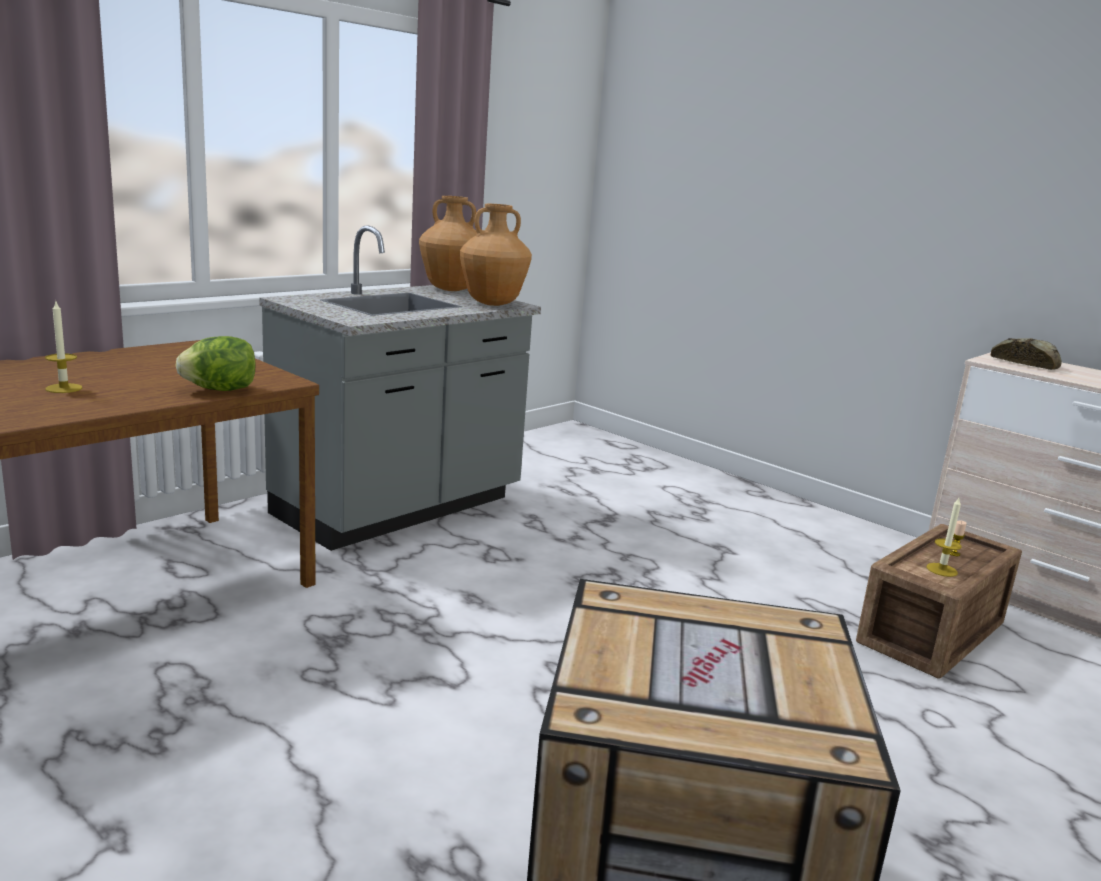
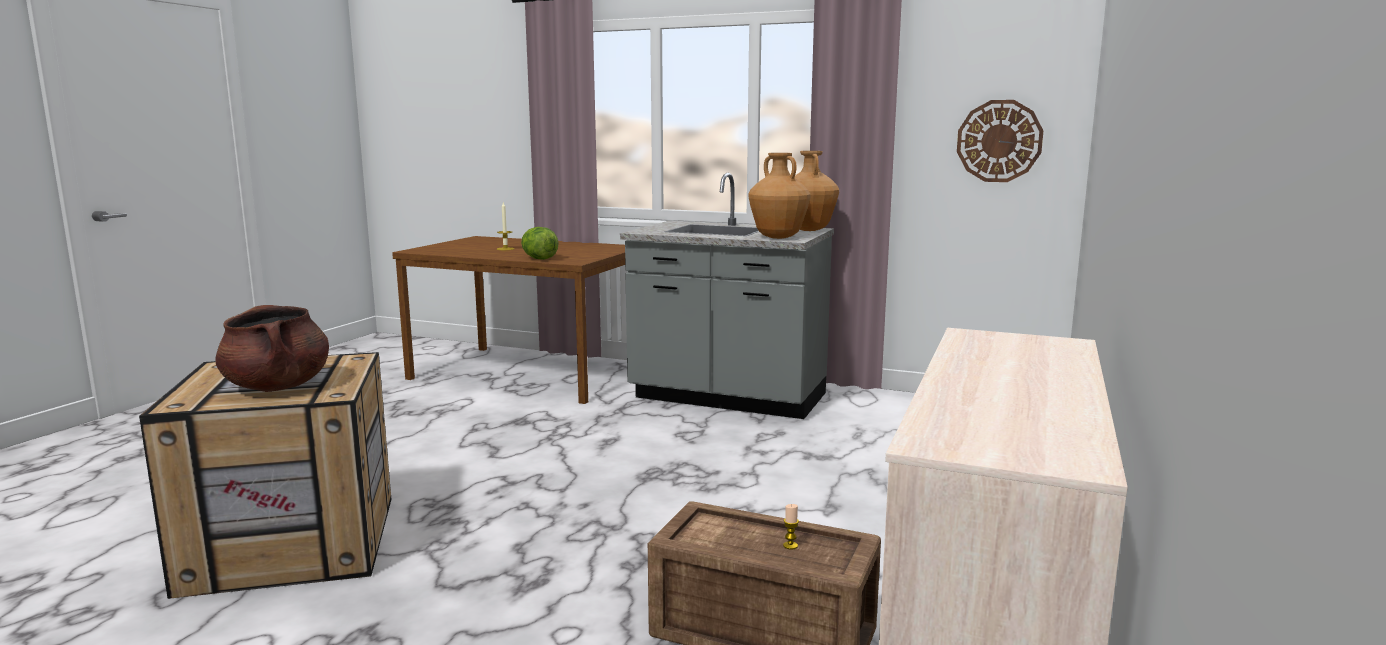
camera: 70 degrees right, 5 degrees down
candle [927,498,962,577] -> none
bread [991,338,1062,370] -> none
none -> brown cooking pot [215,305,329,392]
none -> wall clock [957,100,1043,182]

